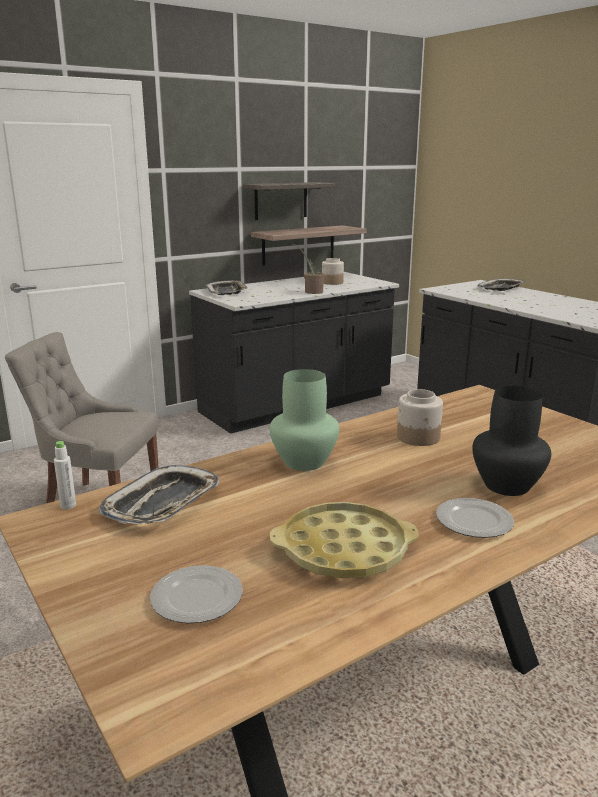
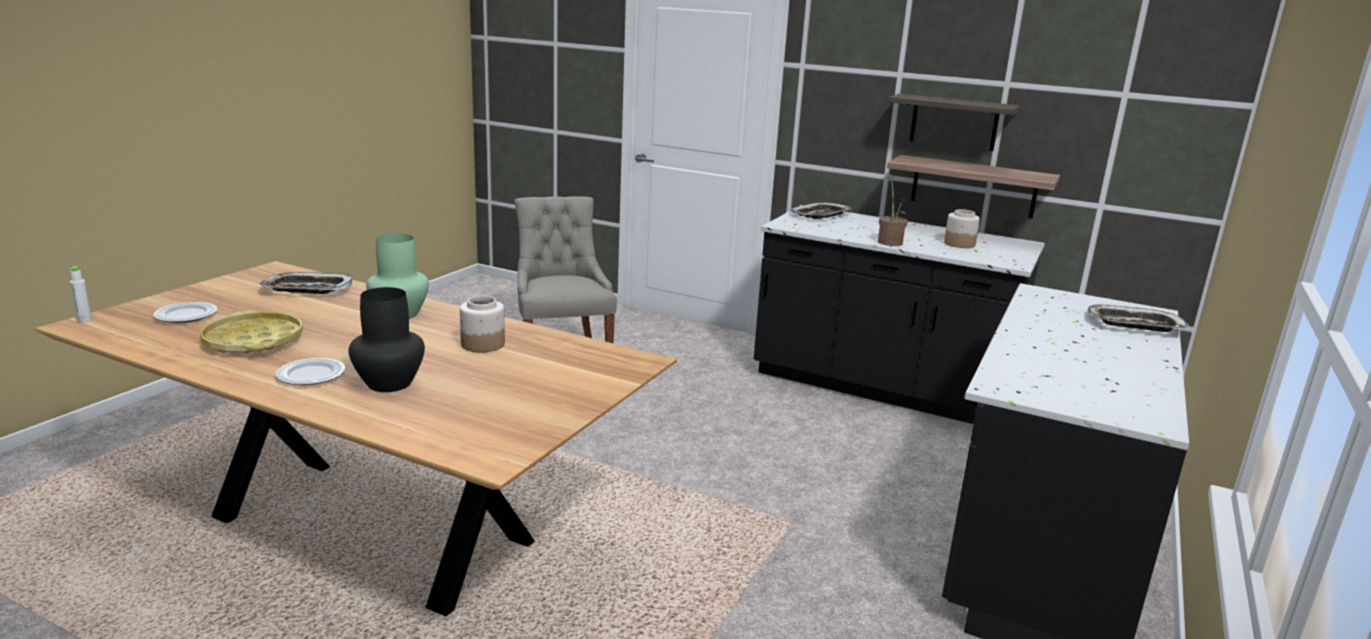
camera: 60 degrees right, 0 degrees up
white bottle [54,441,76,509] -> white bottle moved to [69,266,92,323]

